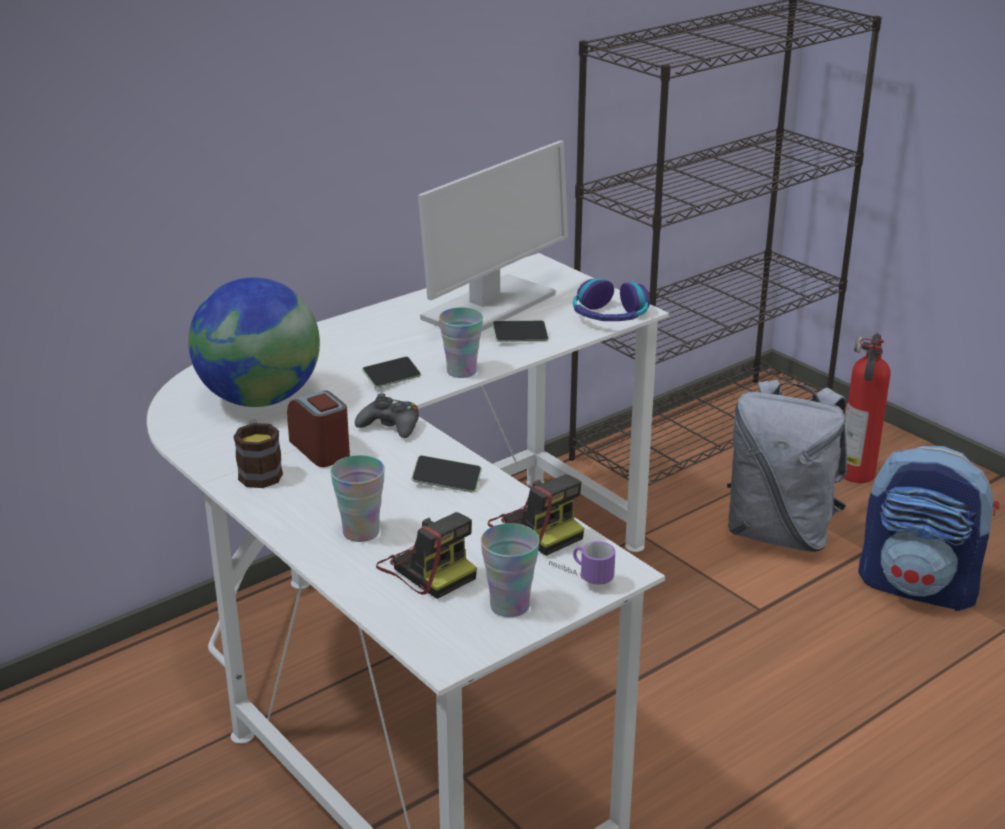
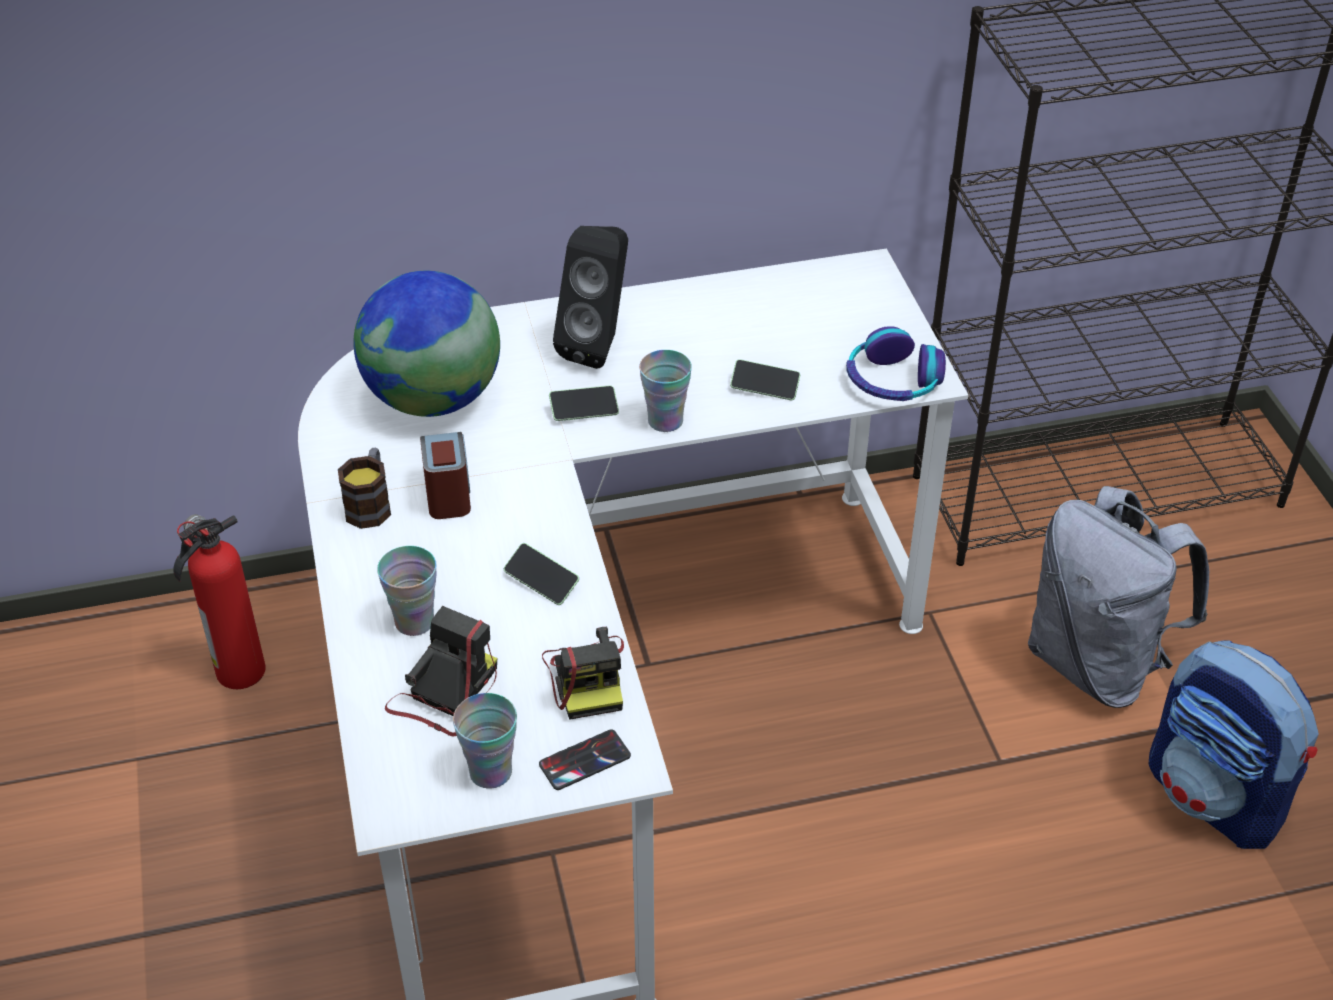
camera: 25 degrees right, 15 degrees up
black game controller [355,393,419,438] -> none
camera [376,512,477,599] -> camera turned 135 degrees counterclockwise [385,606,497,736]
monitor [418,141,568,332] -> none
mug [549,541,615,585] -> phone [539,729,631,790]
fire extinguisher [844,333,890,483] -> fire extinguisher moved to [173,514,266,689]
none -> black speaker [553,226,628,369]

